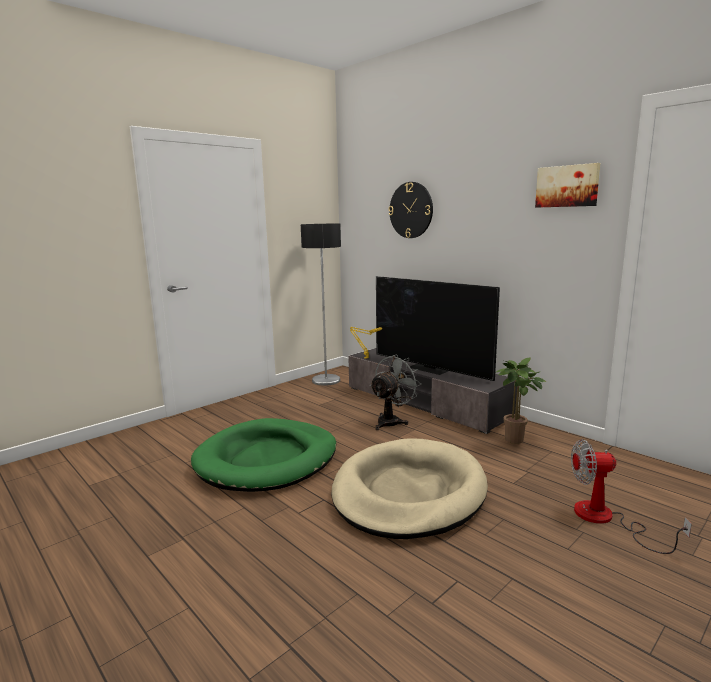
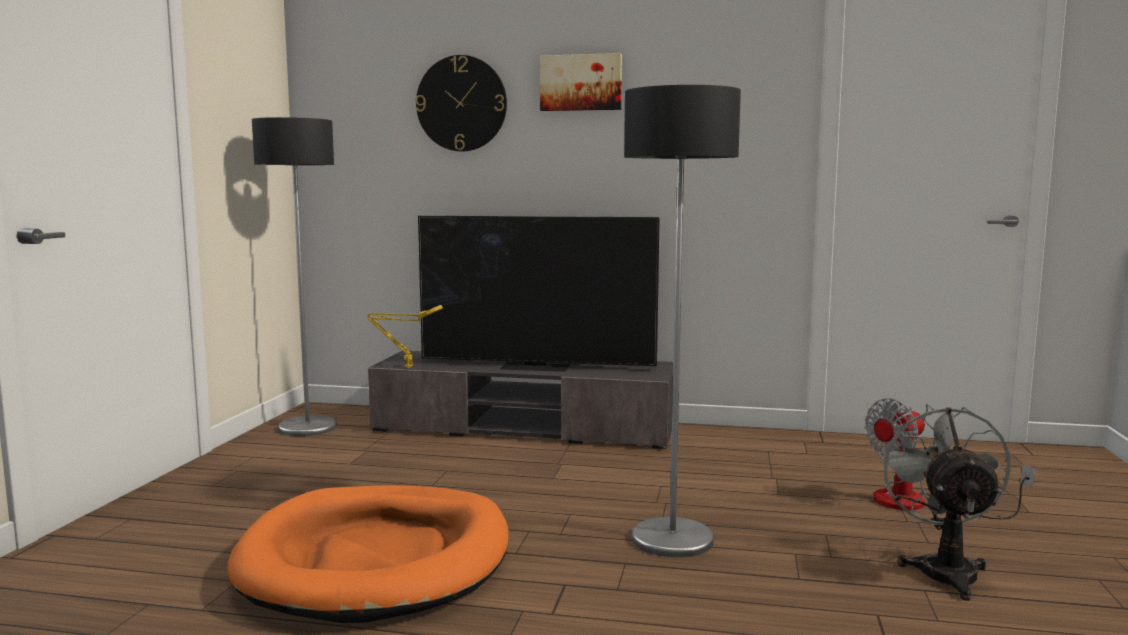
camera: 35 degrees left, 5 degrees down
green dog bed [191,418,336,492] -> orange dog bed [227,485,509,623]
beige dog bed [331,438,488,539] -> floor lamp [624,85,741,557]
grey fan [370,354,422,430] -> grey fan moved to [878,404,1011,601]
potted plant [497,358,546,444] -> none
picture [535,163,601,208] -> picture moved to [540,53,622,111]

